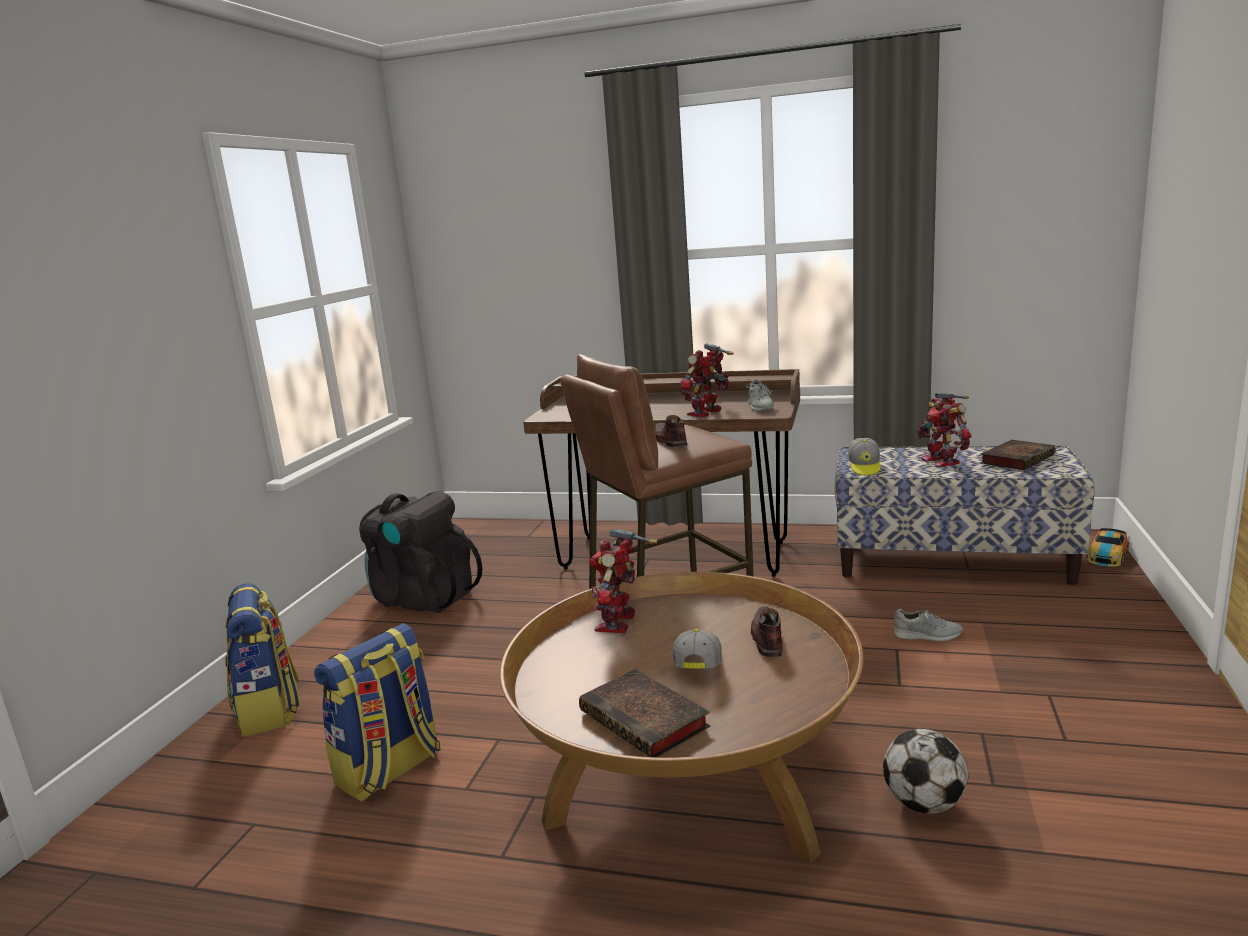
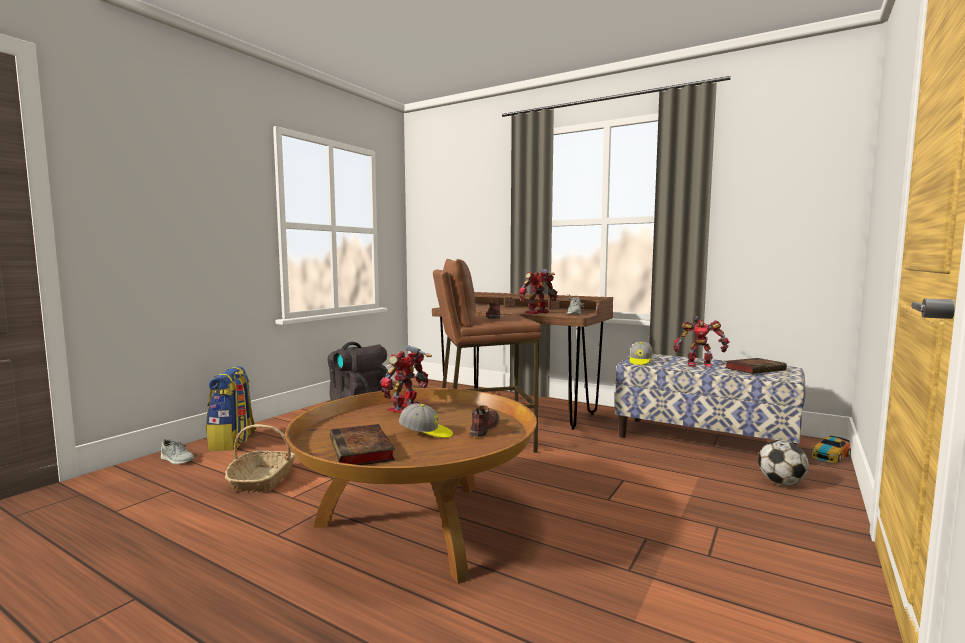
camera: 15 degrees right, 10 degrees down
backpack [314,623,441,802] -> basket [225,424,295,493]
cap [673,629,722,669] -> cap turned 75 degrees clockwise [399,403,453,438]
football [883,729,969,814] -> football moved to [758,440,809,486]
grey shoe [894,609,963,642] -> grey shoe moved to [161,439,194,464]
toy robot [917,393,971,467] -> toy robot turned 75 degrees counterclockwise [673,316,730,367]

